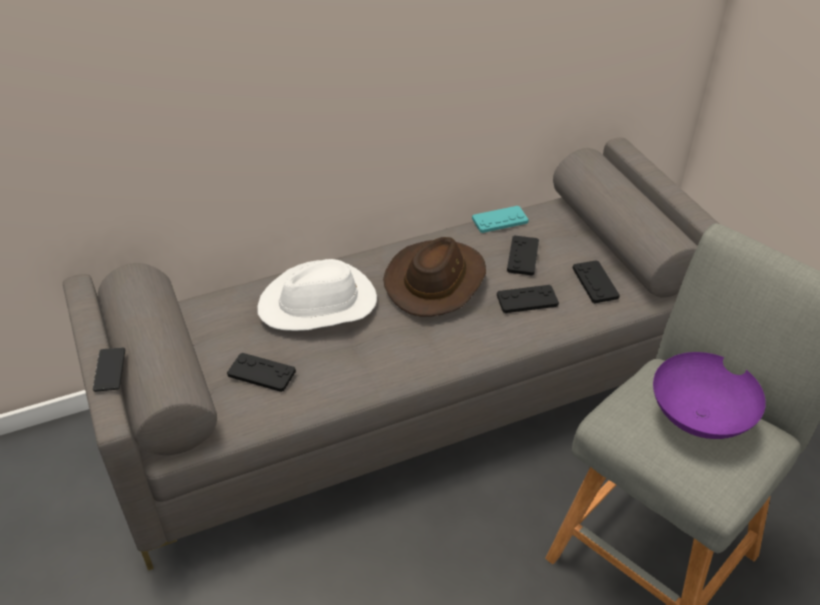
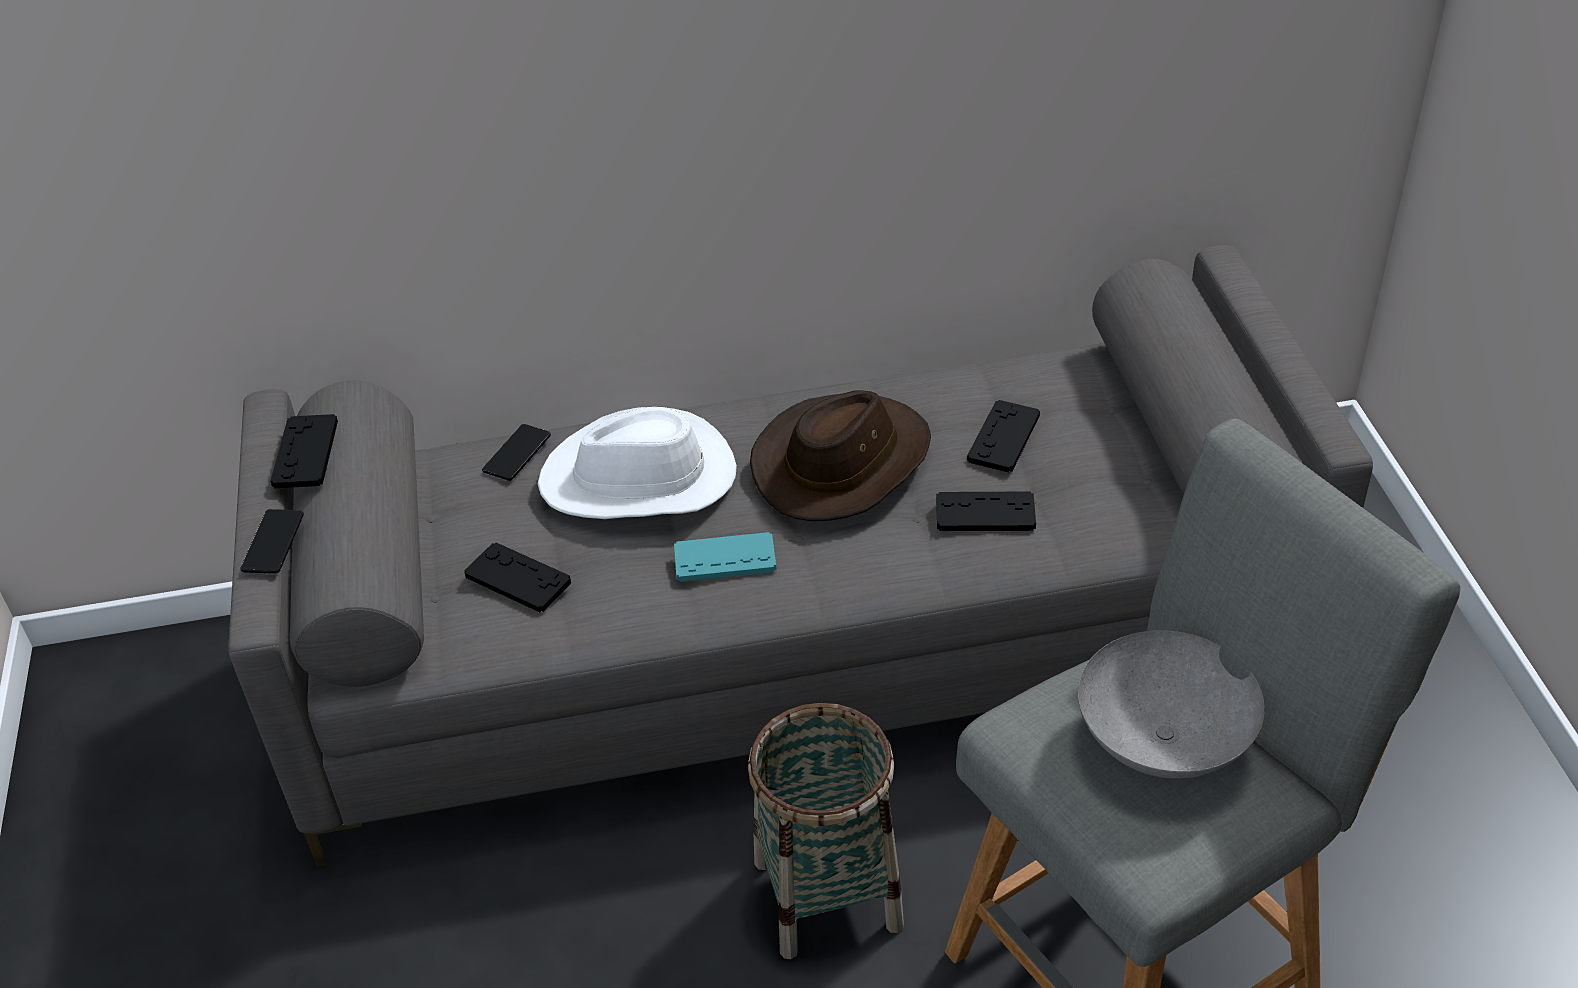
camera: 15 degrees right, 0 degrees up
turquoise game controller [472,206,529,233] -> turquoise game controller moved to [674,532,777,582]
black game controller [573,260,620,303] -> black game controller moved to [270,414,338,488]
purple bowl [653,352,766,439] -> grey bowl [1078,630,1265,779]
none -> phone [482,424,551,481]
none -> basket [748,703,904,959]

